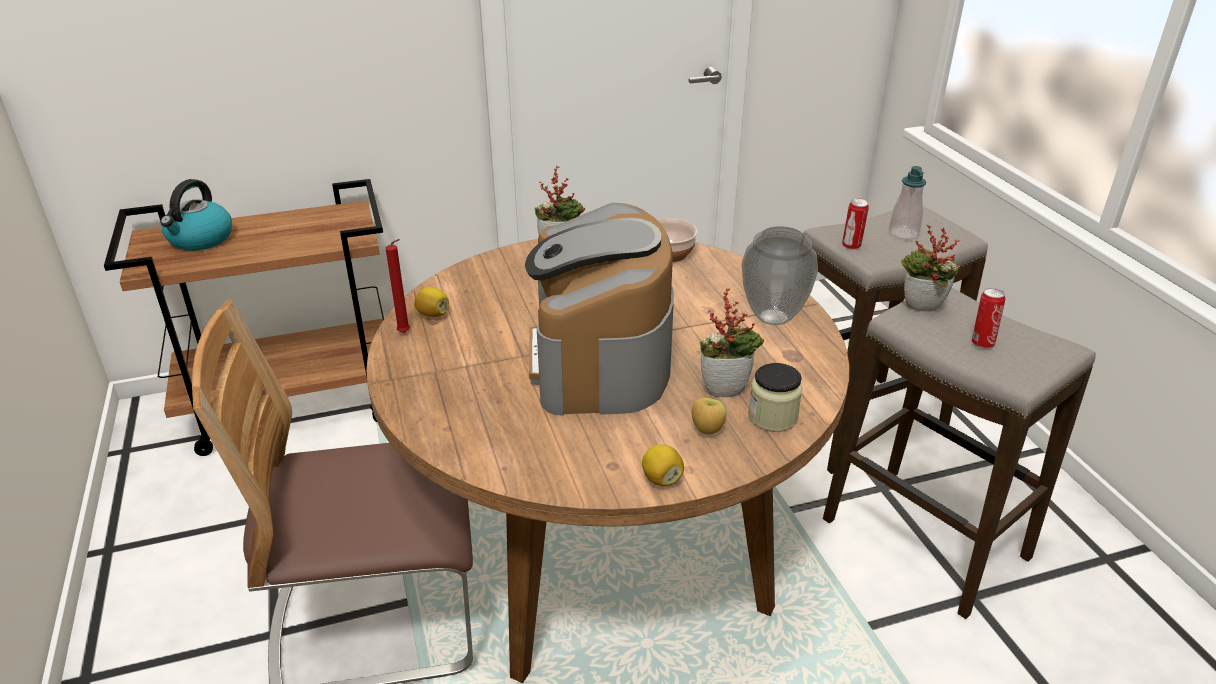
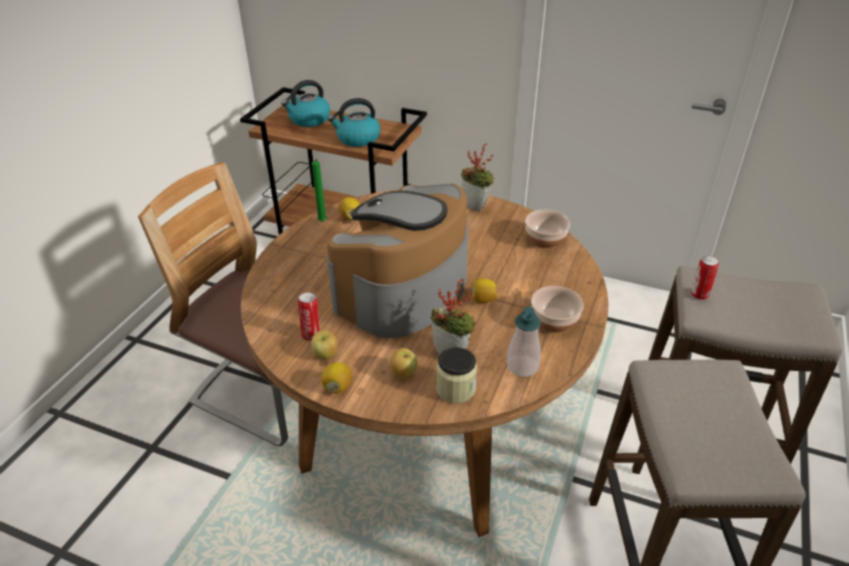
camera: 40 degrees right, 5 degrees up
red candle [386,239,410,333] -> green candle [312,159,327,222]
vase [742,226,818,325] -> bowl [531,286,584,333]
soap dispenser [889,166,926,239] -> soap dispenser moved to [507,307,541,377]
potted plant [901,225,960,311] -> none
can [972,288,1006,348] -> can moved to [298,292,320,341]
none -> apple [311,329,338,359]
none -> kettle [328,98,381,147]
none -> lemon [472,278,498,303]

